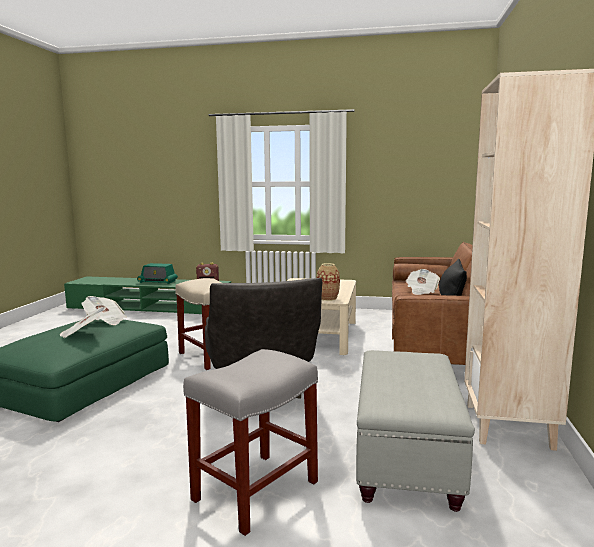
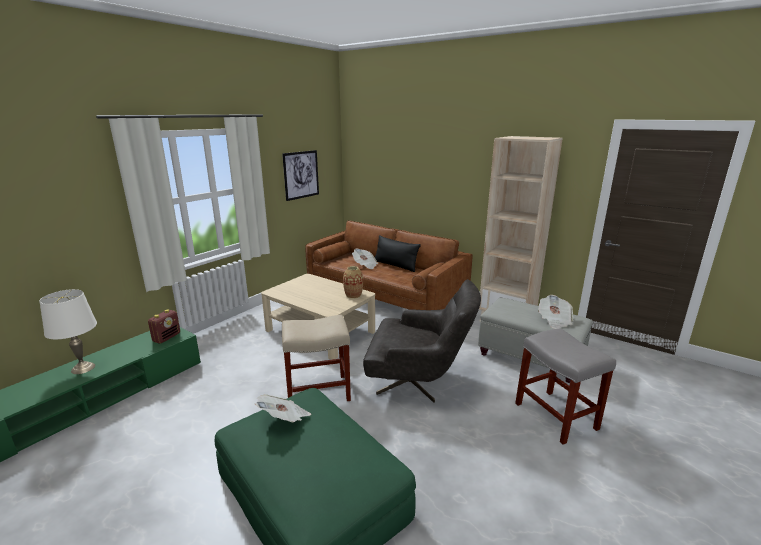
camera: 65 degrees left, 10 degrees up
newspaper [59,307,106,338] -> newspaper moved to [538,295,573,329]
radio [137,263,178,284] -> white table lamp [39,289,97,374]
none -> picture [282,150,319,201]

